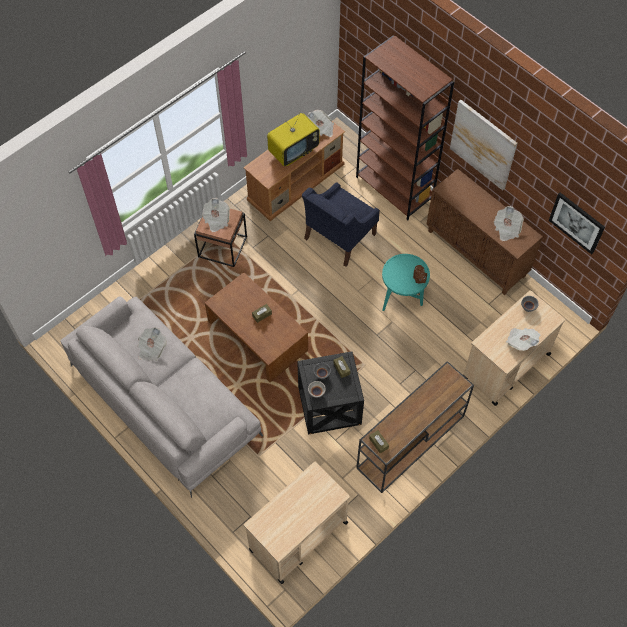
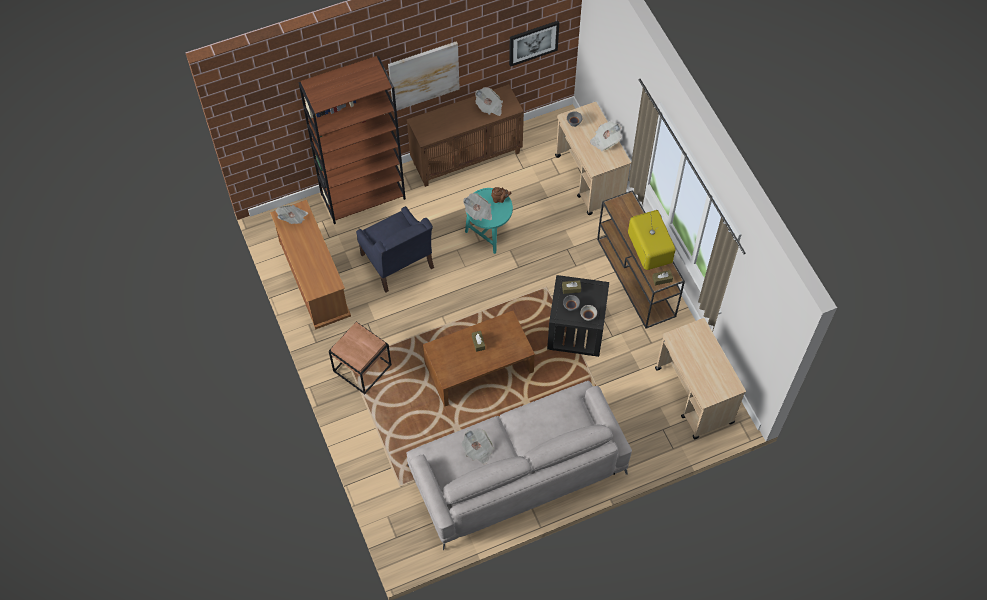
camera: 70 degrees left, 0 degrees up
newspaper [202,198,230,232] -> newspaper moved to [463,193,492,221]
television [267,112,319,166] -> television moved to [628,210,675,270]

